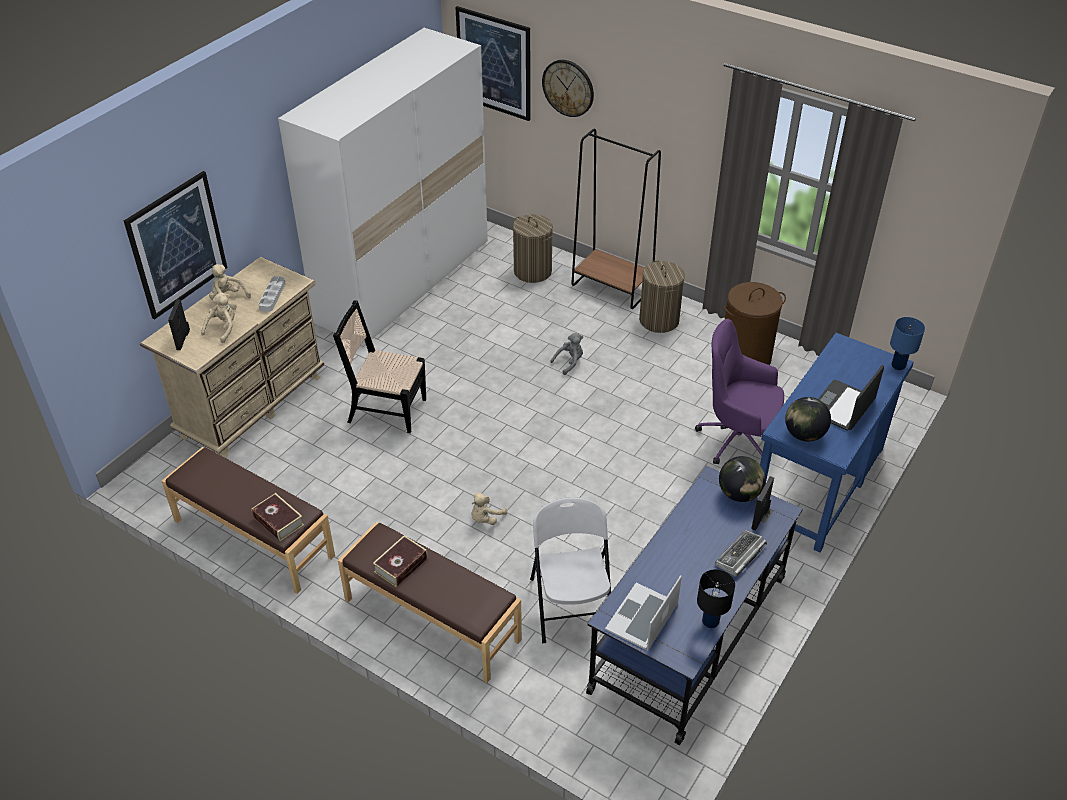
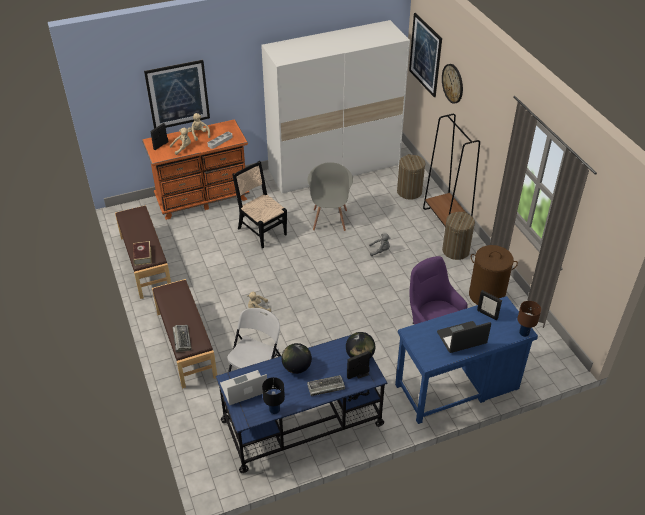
camera: 35 degrees right, 0 degrees up
beige dresser [140,257,324,458] -> orange dresser [142,119,249,220]
book [373,535,428,587] -> none
globe [785,397,831,442] -> globe moved to [282,343,312,374]
blue table lamp [890,317,925,370] -> brown table lamp [517,301,541,337]
none -> keyboard [173,325,192,352]
none -> grey chair [307,162,353,231]
none -> picture frame [477,290,502,321]

